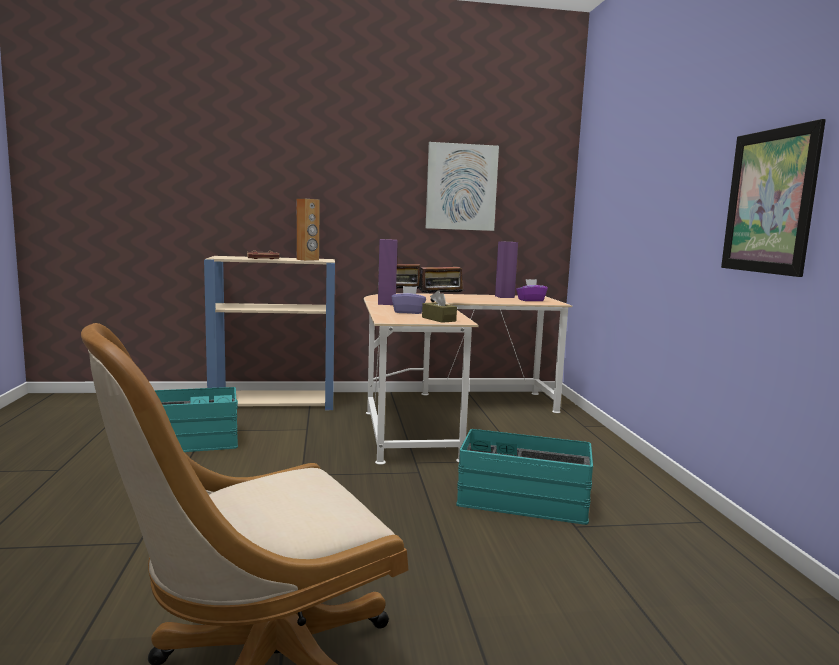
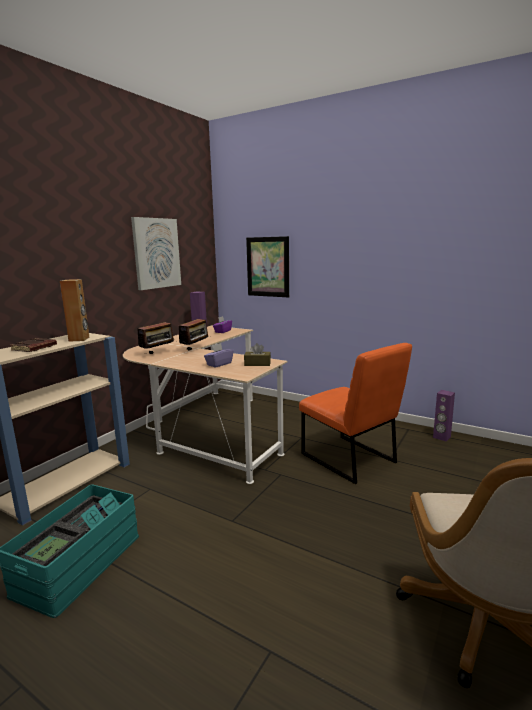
camera: 50 degrees left, 5 degrees up
purple speaker [378,239,398,305] -> purple speaker moved to [433,390,455,442]
turquoise storage box [456,429,593,525] -> orange chair [299,343,412,484]
picture [721,119,826,277] -> picture moved to [246,236,289,297]

